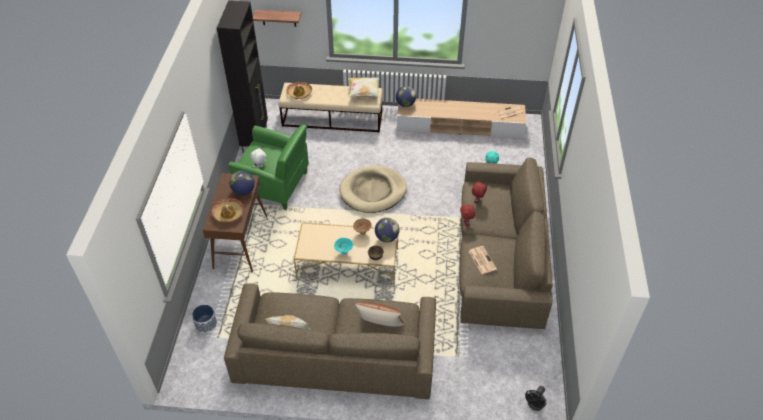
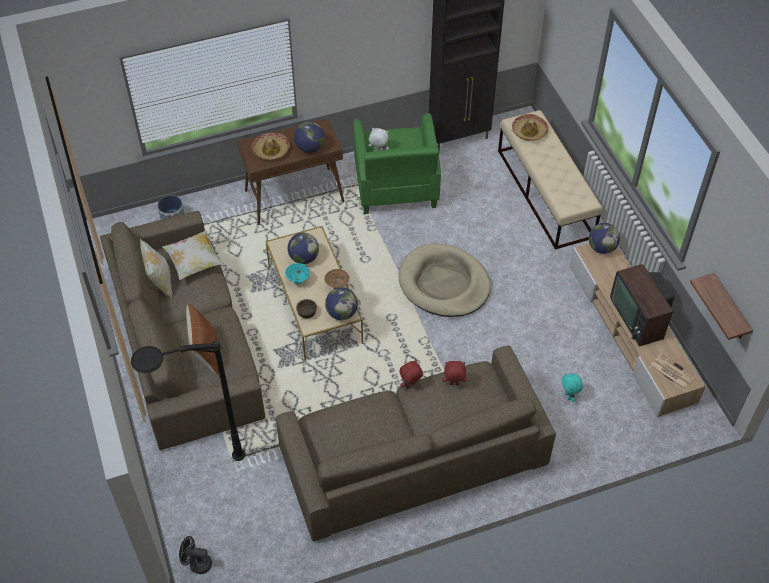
camera: 65 degrees right, 5 degrees up
shelf [253,10,301,27] -> shelf moved to [690,273,753,340]
pillow [348,77,380,97] -> pillow moved to [162,230,224,280]
newspaper [469,246,497,274] -> none
none -> black floor lamp [131,340,246,461]
none -> globe [288,233,319,264]
none -> television [610,264,675,347]

